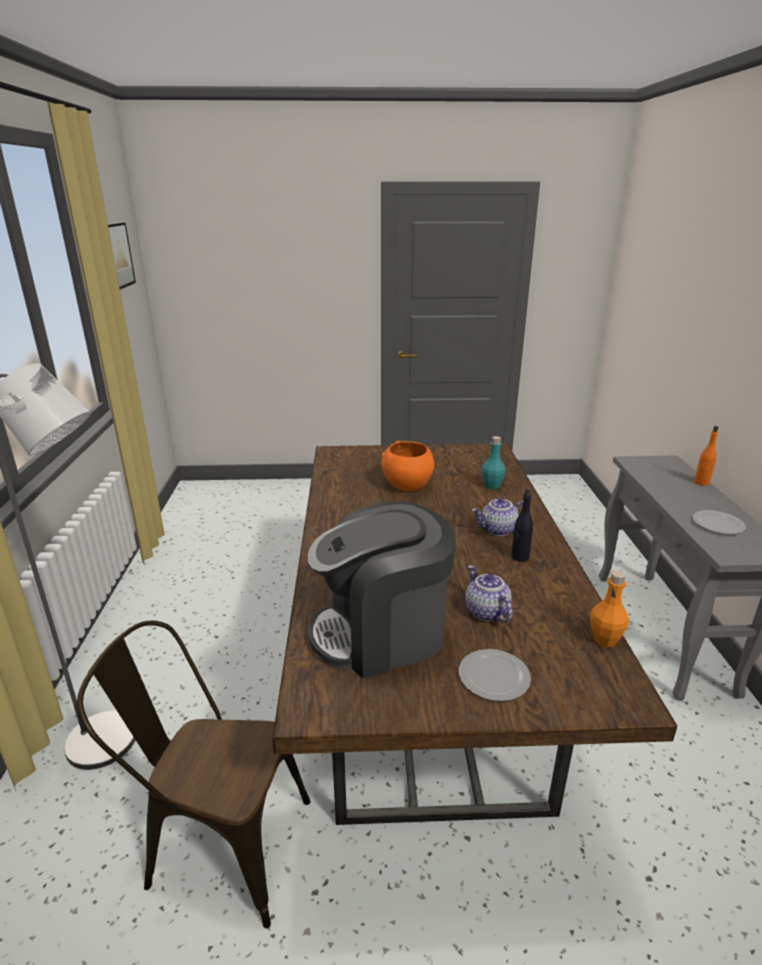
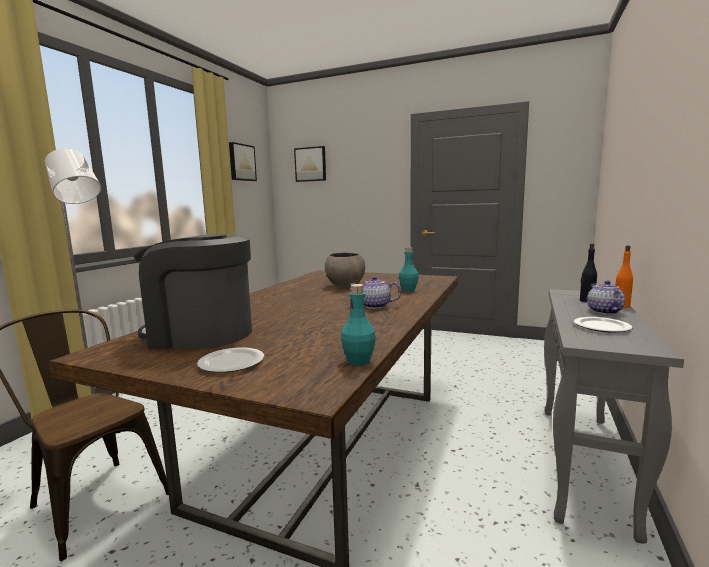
camera: 25 degrees right, 15 degrees down
orange bowl [382,441,434,492] -> grey bowl [325,252,365,288]
teapot [465,565,512,622] -> teapot moved to [587,280,625,314]
black bottle [511,487,533,562] -> black bottle moved to [580,244,597,302]
orange bottle [590,570,629,647] -> turquoise bottle [341,284,376,366]
none -> picture [294,146,326,182]

